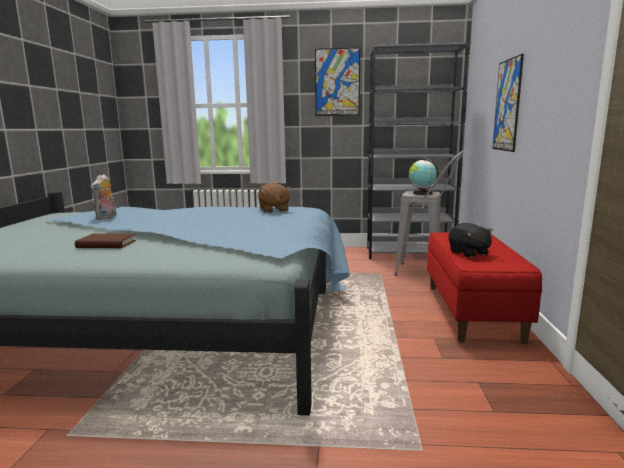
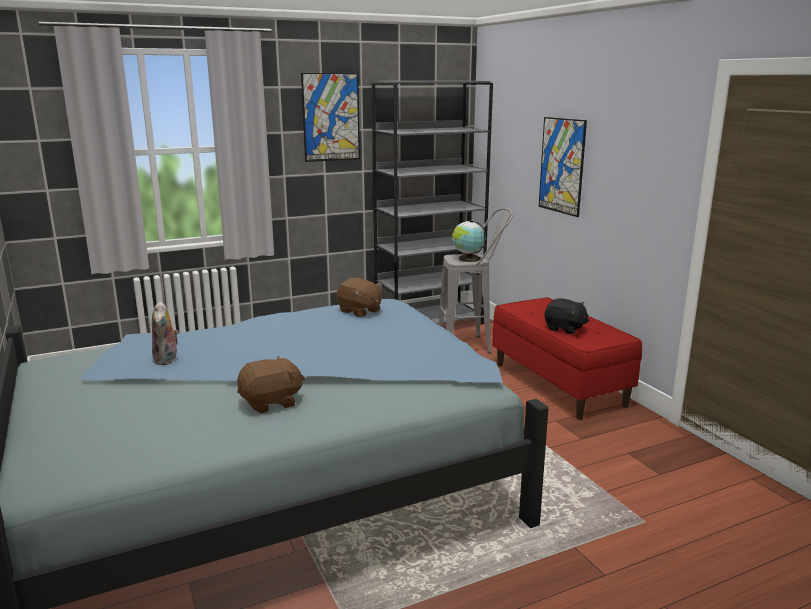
camera: 30 degrees left, 5 degrees up
brown book [75,234,136,248] -> brown plush toy [237,356,305,413]

